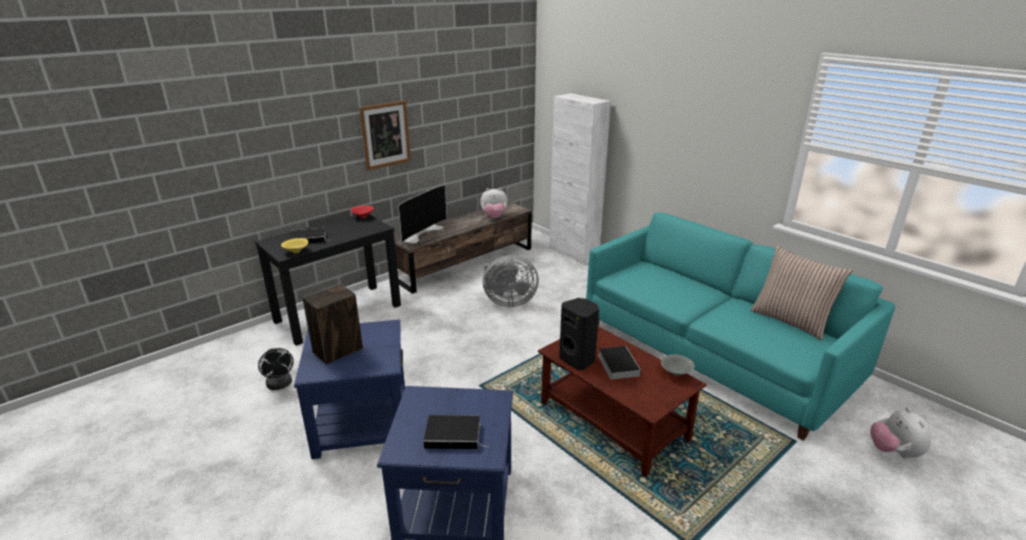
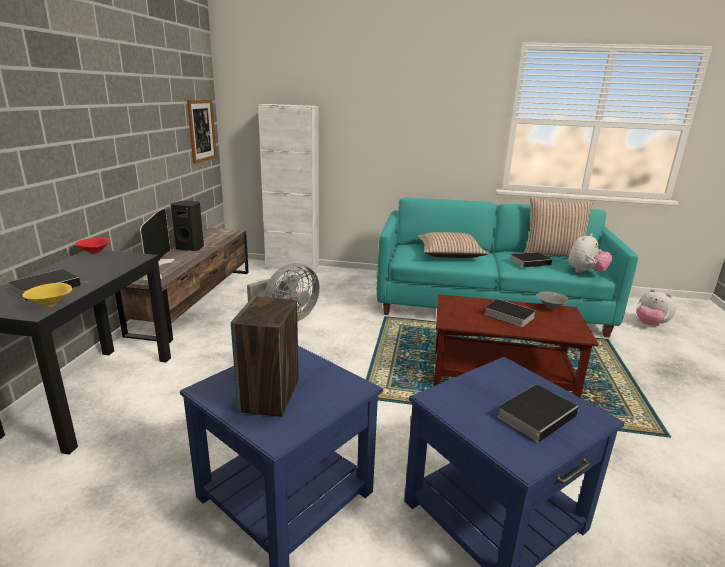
camera: 40 degrees left, 5 degrees down
black fan [258,348,294,390] -> none
picture [359,101,411,170] -> picture moved to [187,100,217,164]
plush toy [480,188,508,218] -> plush toy moved to [569,233,612,273]
black speaker [559,298,599,370] -> black speaker moved to [171,200,204,251]
none -> pillow [417,232,488,258]
none -> book [511,252,552,268]

